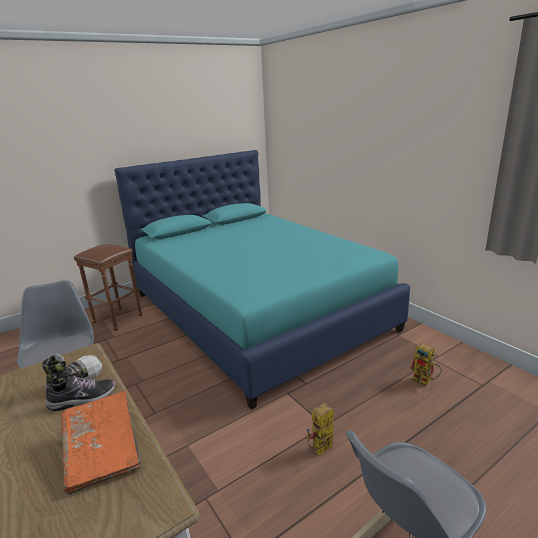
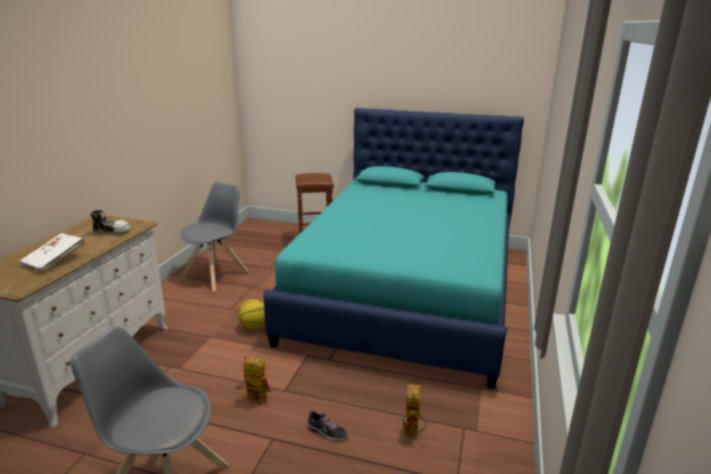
camera: 50 degrees right, 0 degrees up
shoe [44,376,115,411] -> shoe moved to [307,410,348,441]
orange book [61,391,141,494] -> white book [20,233,85,272]
none -> basketball [238,299,265,330]

